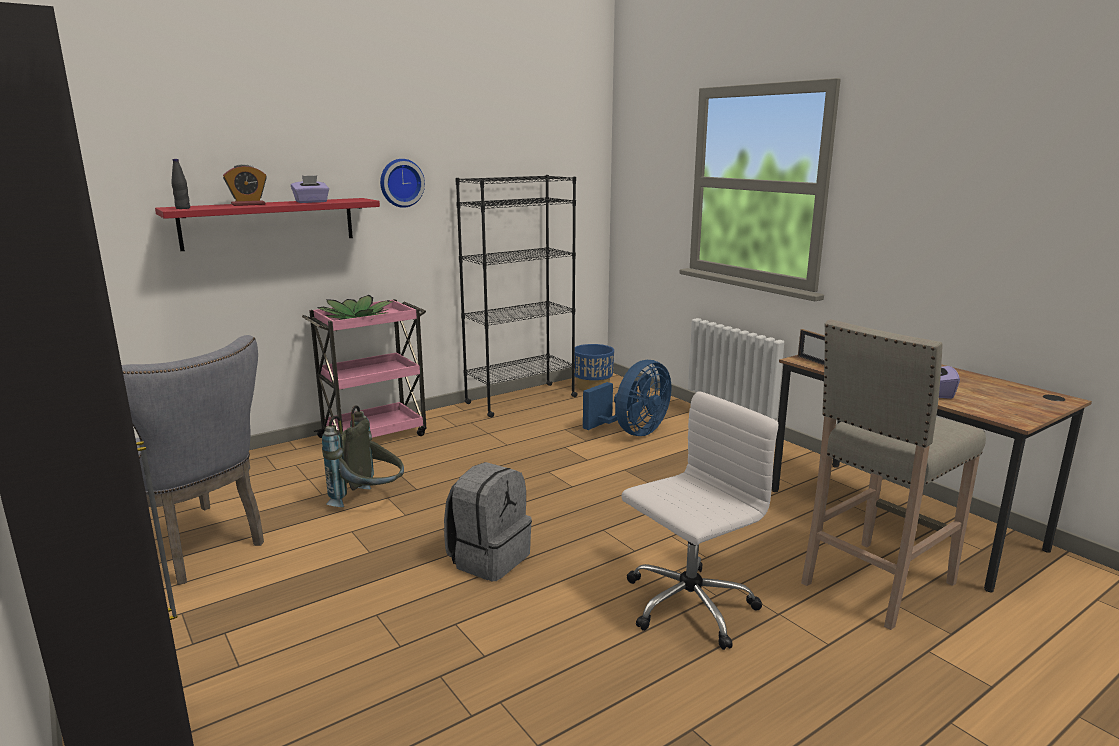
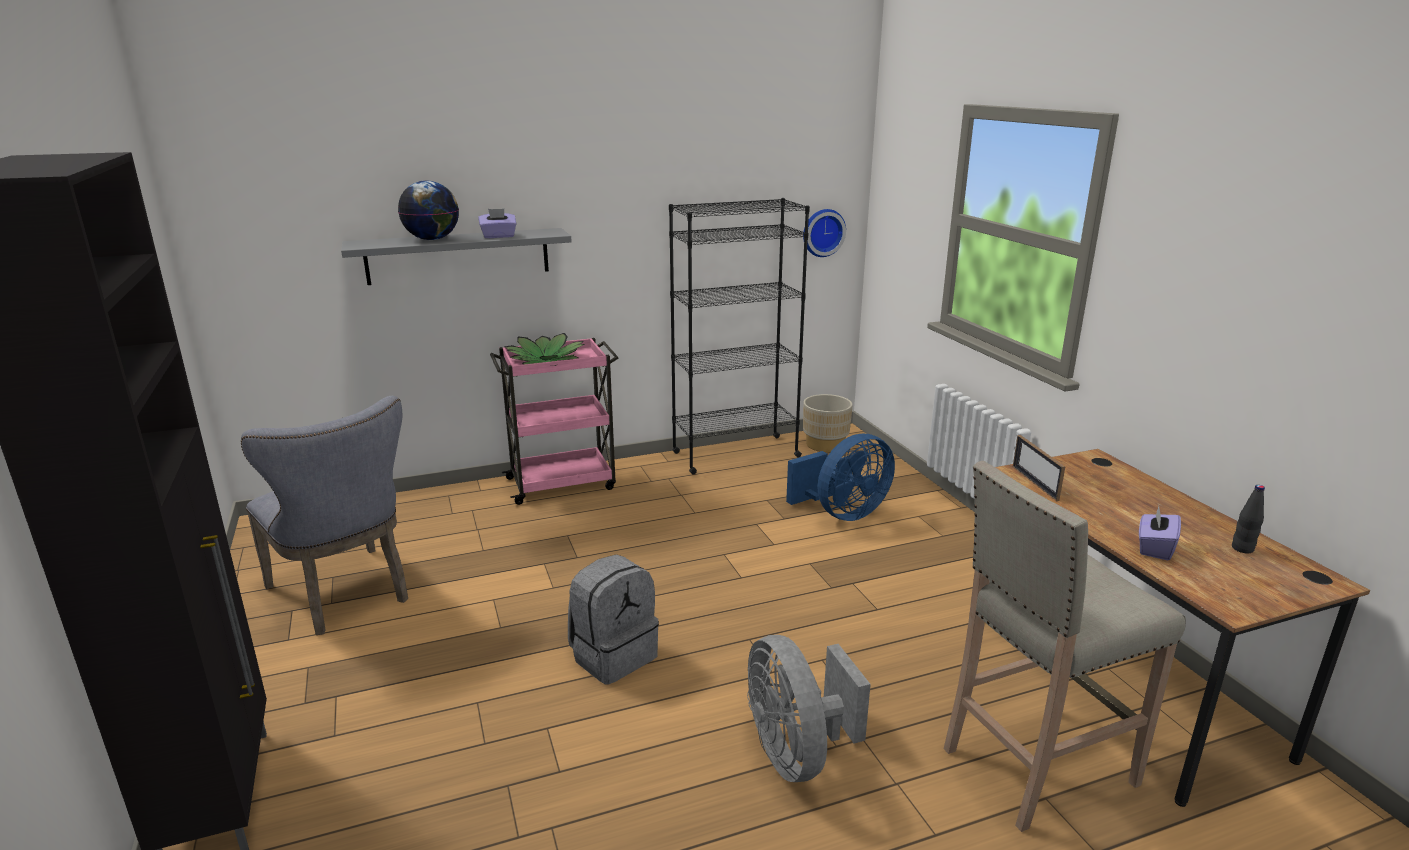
camera: 15 degrees right, 5 degrees up
red shelf [155,198,380,251] -> grey shelf [341,228,572,285]
black bottle [171,159,190,209] -> black bottle moved to [1232,485,1265,553]
alarm clock [223,164,267,206] -> globe [398,181,459,240]
grey backpack [322,405,404,507] -> none
wall clock [380,159,425,208] -> wall clock moved to [803,209,846,257]
blue planter [574,344,614,391] -> beige planter [803,394,852,453]
white office chair [622,391,778,650] -> grey fan [747,635,871,782]

